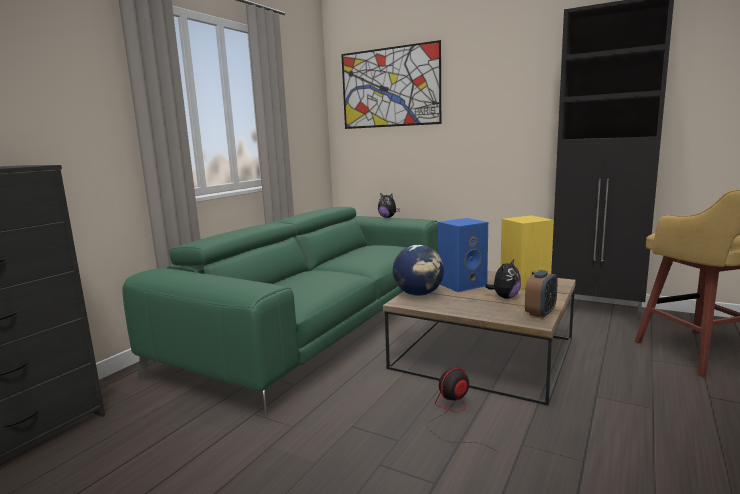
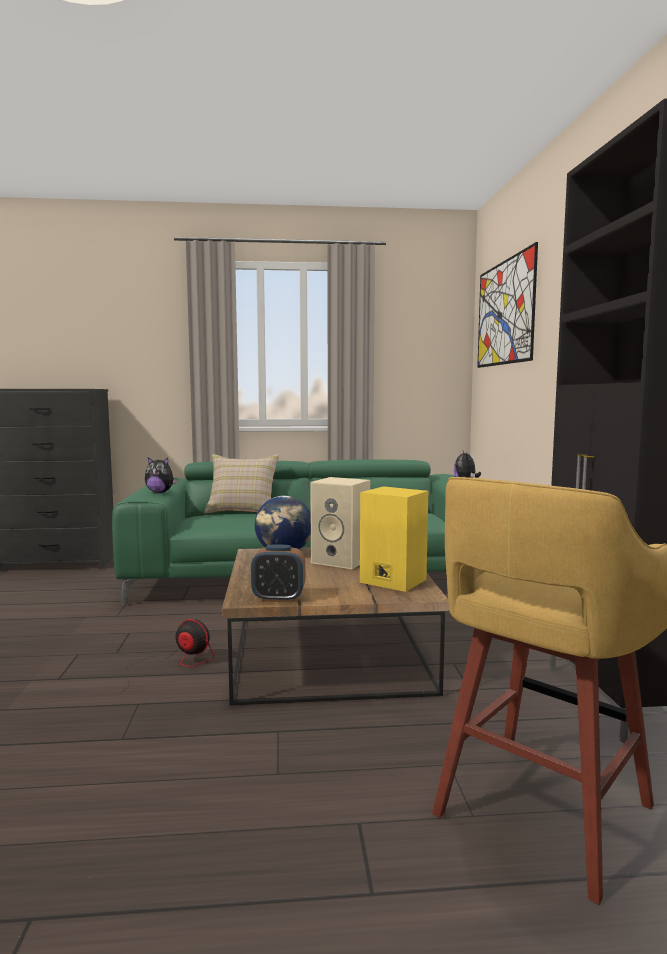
camera: 55 degrees right, 5 degrees down
blue speaker [438,218,488,292] -> beige speaker [310,477,371,569]
plush toy [485,259,521,299] -> plush toy moved to [145,457,178,493]
none -> beige pillow [204,454,279,514]

